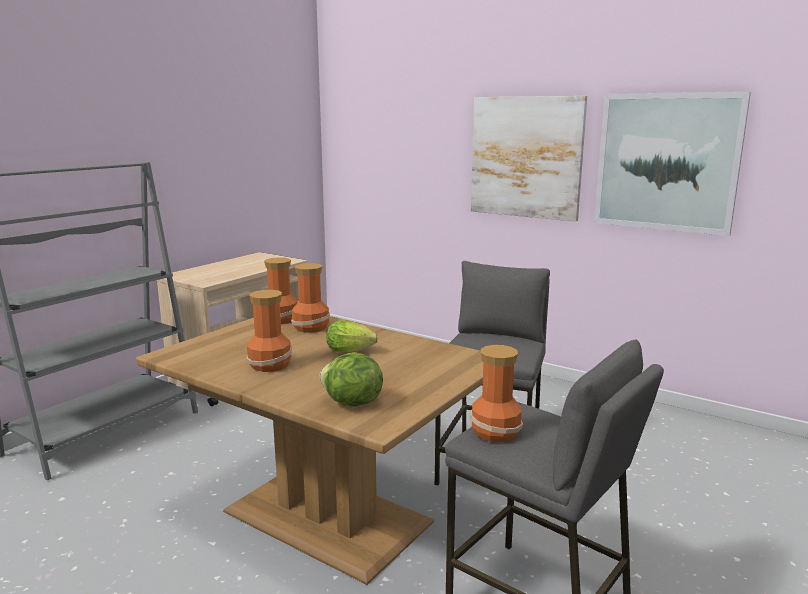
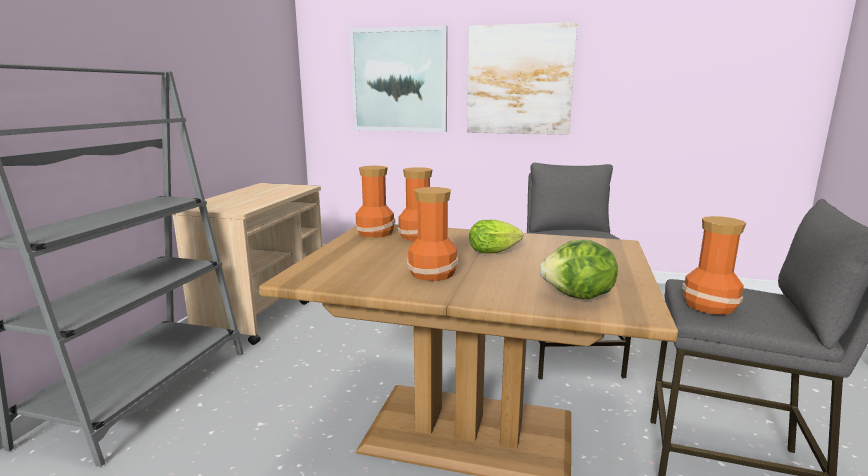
camera: 20 degrees left, 0 degrees up
picture [594,92,751,236] -> picture moved to [349,25,448,132]

